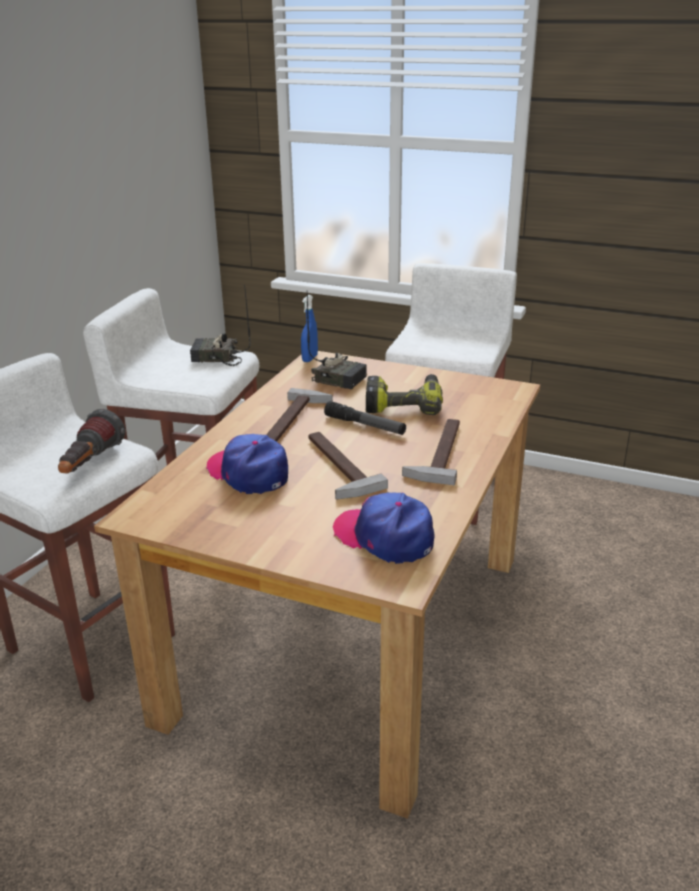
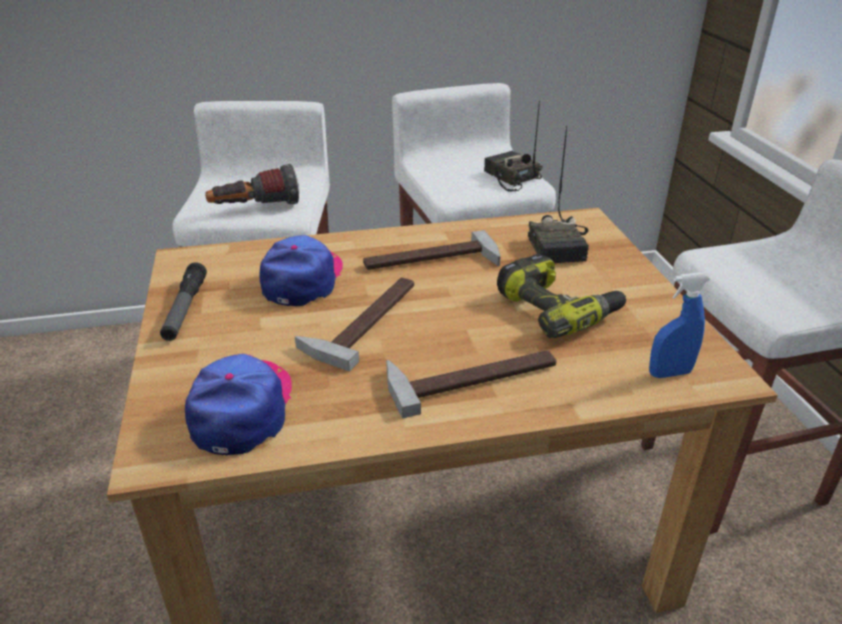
camera: 55 degrees right, 5 degrees up
blue spray bottle [301,295,318,362] -> blue spray bottle moved to [649,272,710,378]
flashlight [324,401,406,435] -> flashlight moved to [160,262,207,341]

